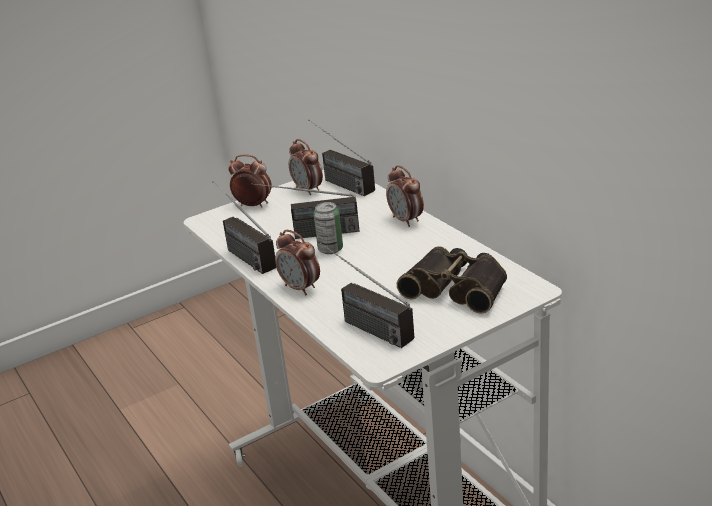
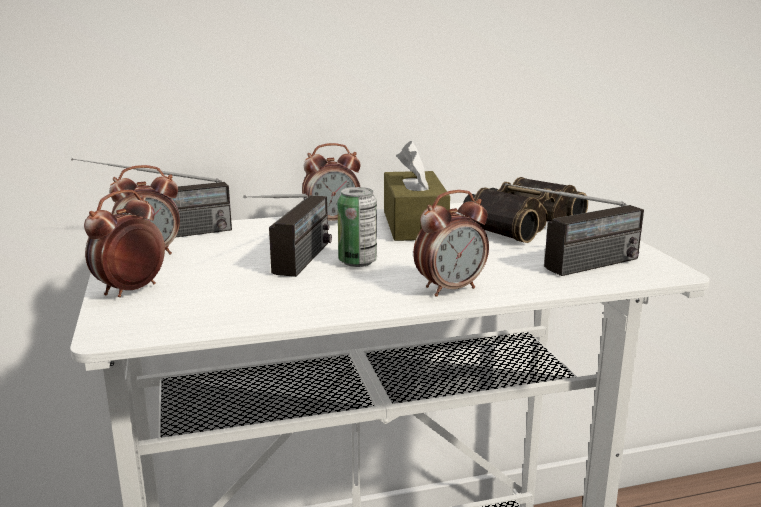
camera: 75 degrees left, 10 degrees down
radio [212,181,276,274] -> none
none -> brown tissue box [384,141,450,241]

